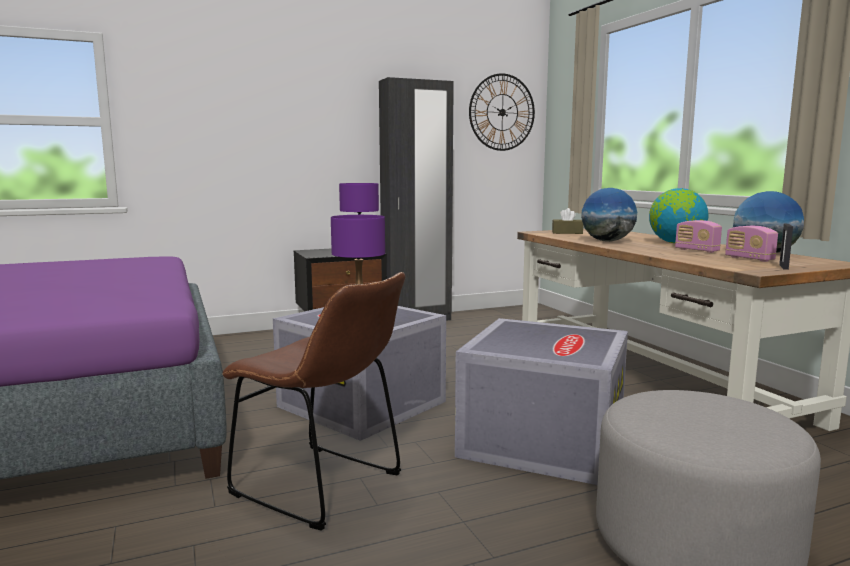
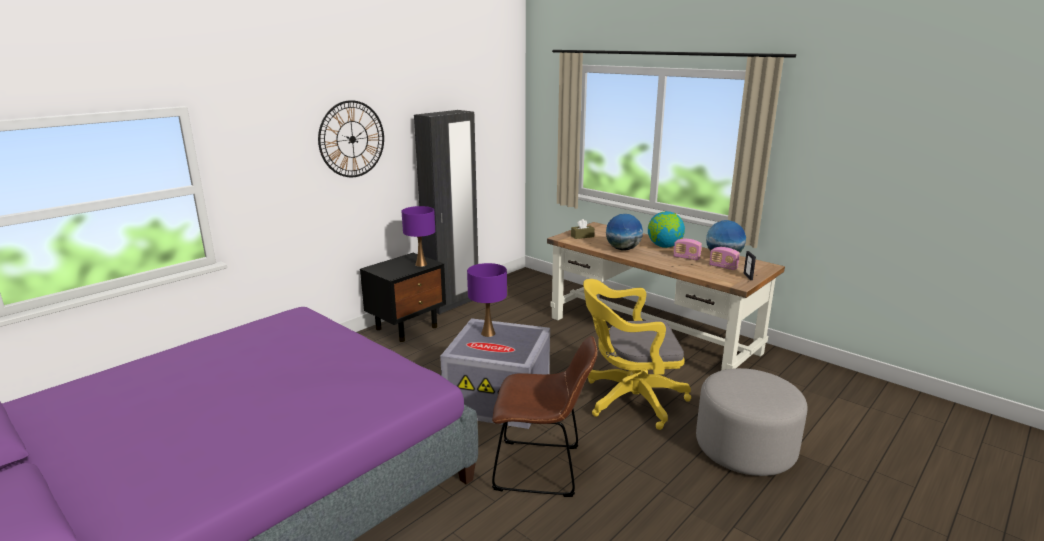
camera: 25 degrees left, 10 degrees up
grey storage box [455,318,628,485] -> yellow office chair [583,279,691,430]
wall clock [469,73,535,151] -> wall clock moved to [318,100,384,177]

